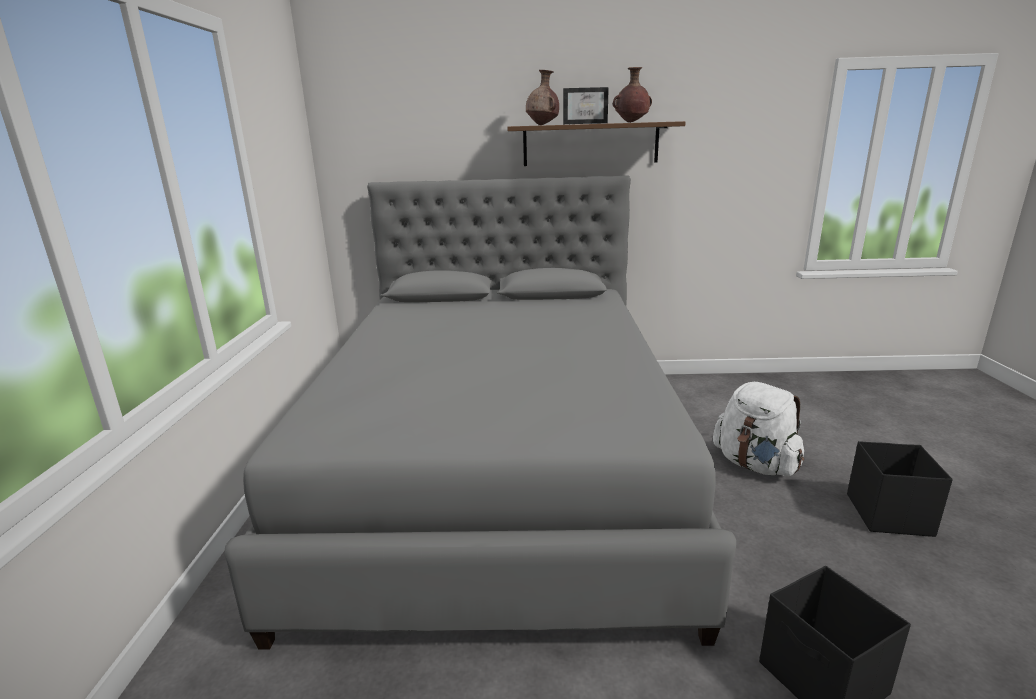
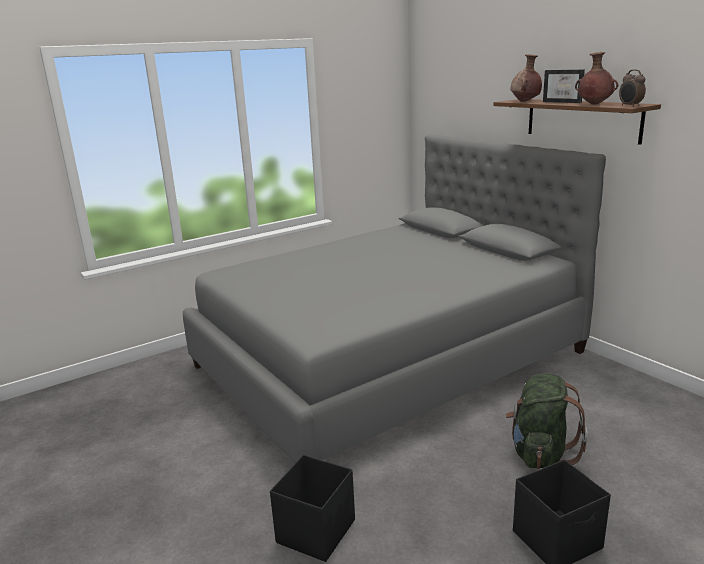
camera: 55 degrees right, 0 degrees up
white backpack [713,382,804,476] -> green backpack [506,374,588,469]
none -> alarm clock [619,70,646,107]

